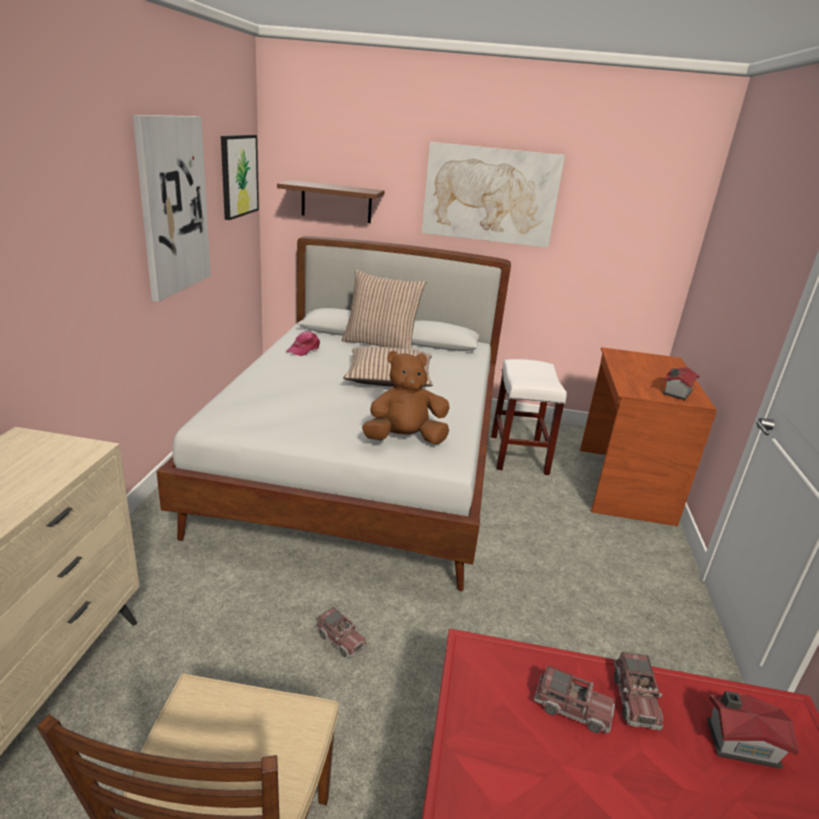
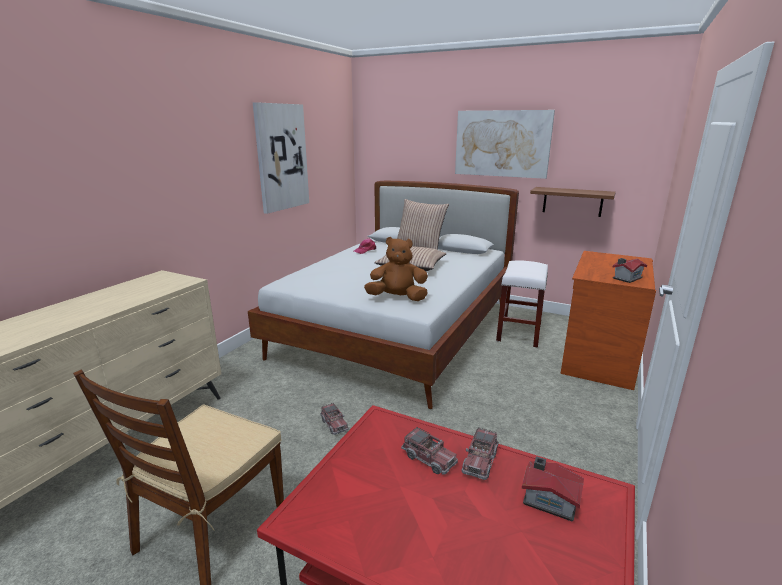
camera: 20 degrees right, 5 degrees down
picture [221,135,259,220] -> none
brown shelf [277,180,385,223] -> brown shelf moved to [530,187,616,217]

